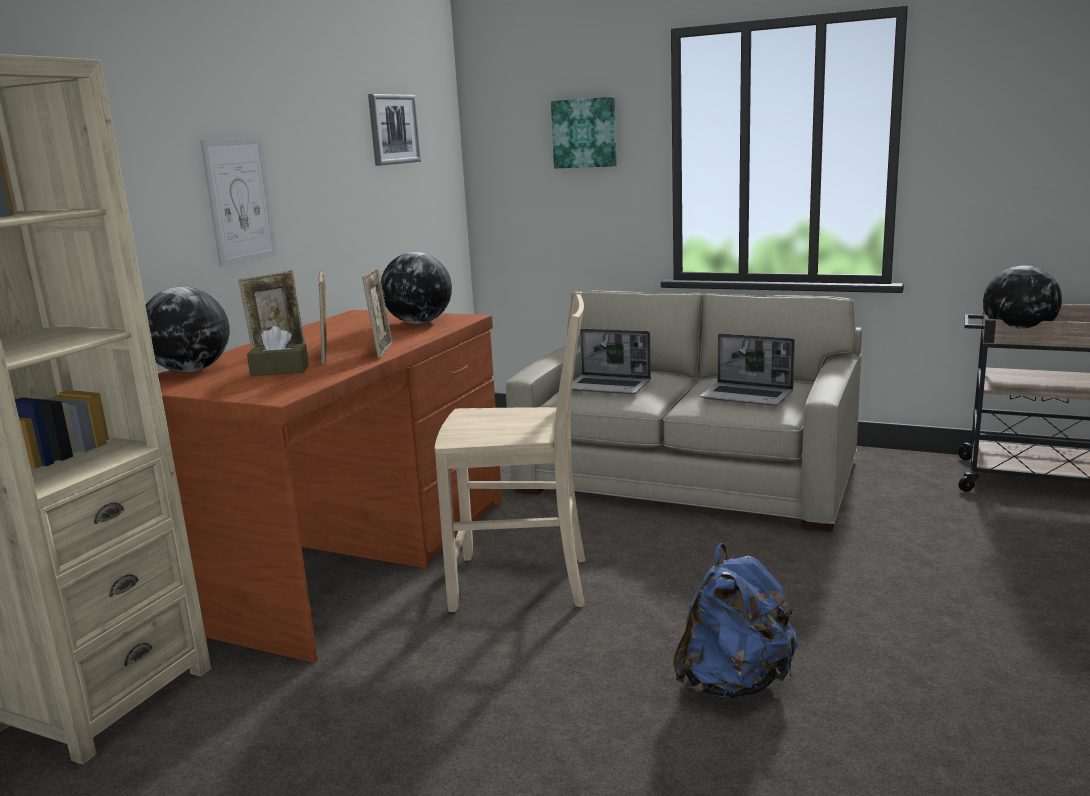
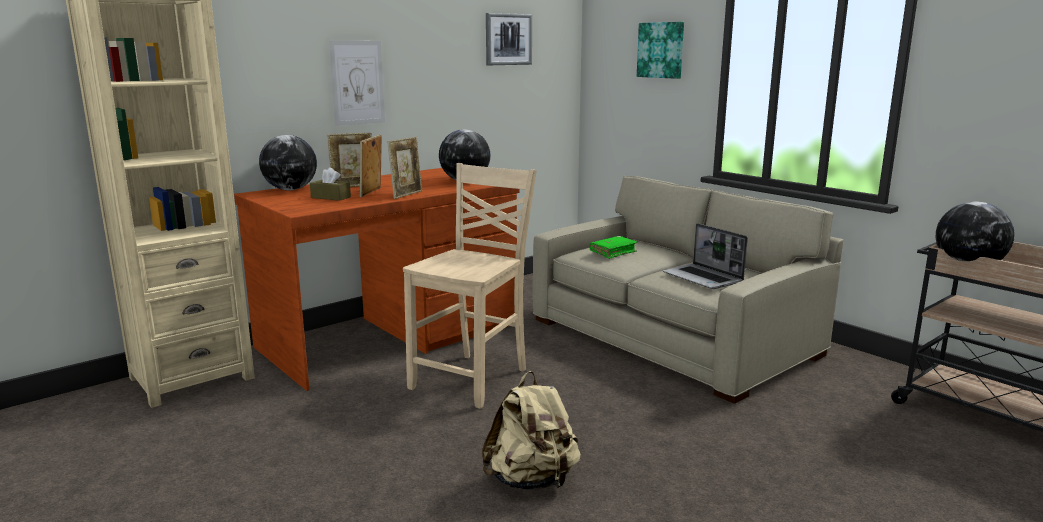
camera: 25 degrees right, 0 degrees up
beige chair [435,292,585,612] -> beige chair turned 90 degrees counterclockwise [403,163,537,409]
laptop [572,328,651,394] -> green book [589,236,638,259]
blue backpack [673,543,798,698] -> beige backpack [482,371,581,490]

